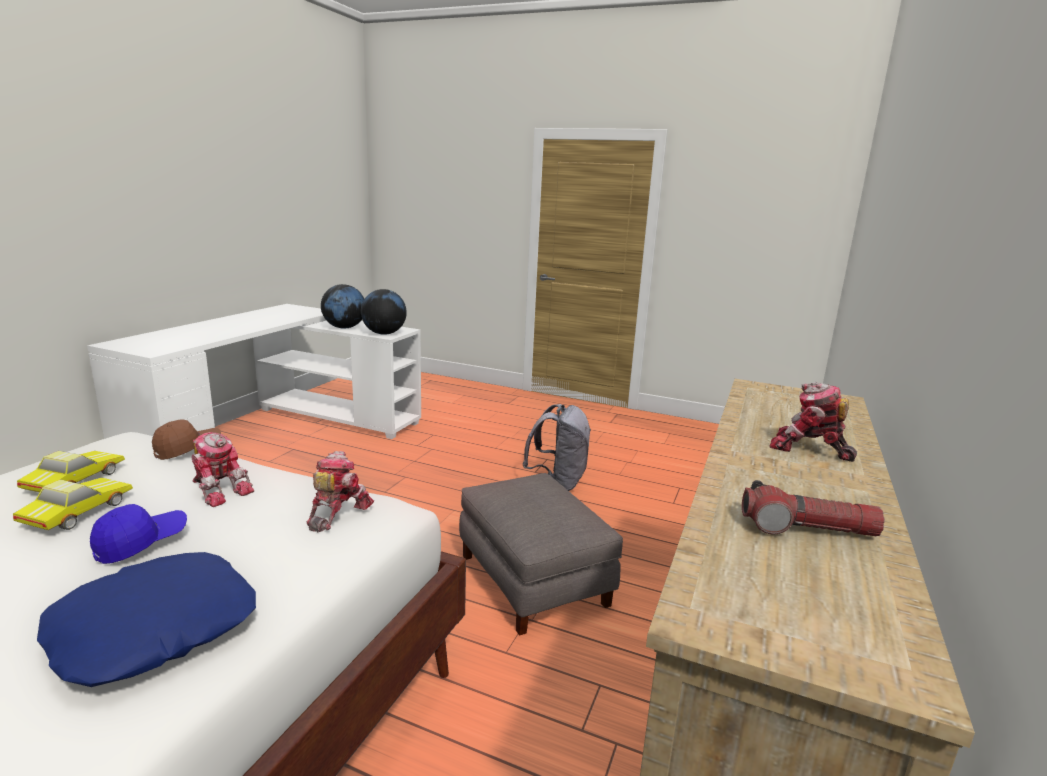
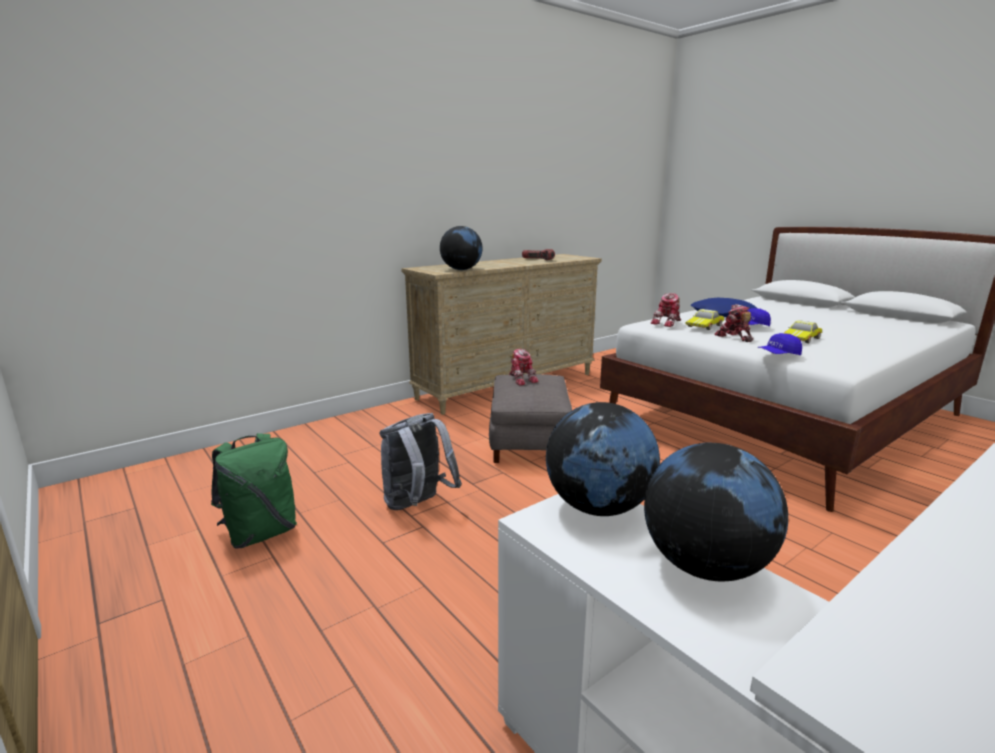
camera: 150 degrees left, 0 degrees up
toy car [17,451,125,492] -> toy car moved to [685,309,724,330]
brown cap [152,419,221,460] -> blue cap [757,333,802,355]
toy robot [770,382,857,462] -> toy robot moved to [509,349,539,386]
none -> green backpack [211,433,297,549]
none -> globe [440,226,483,270]

